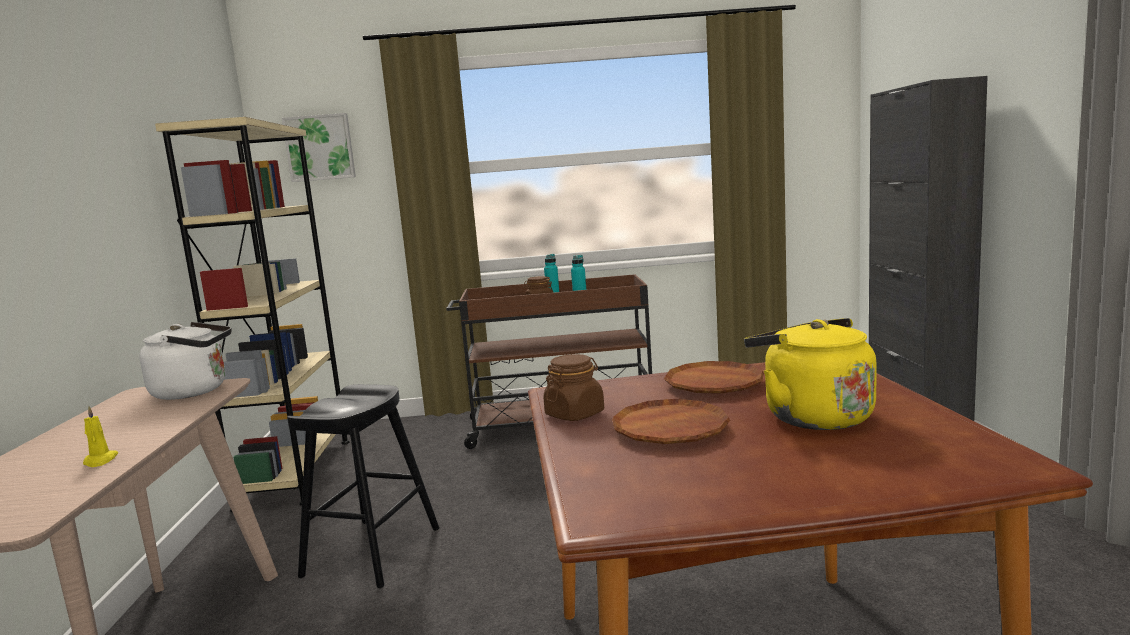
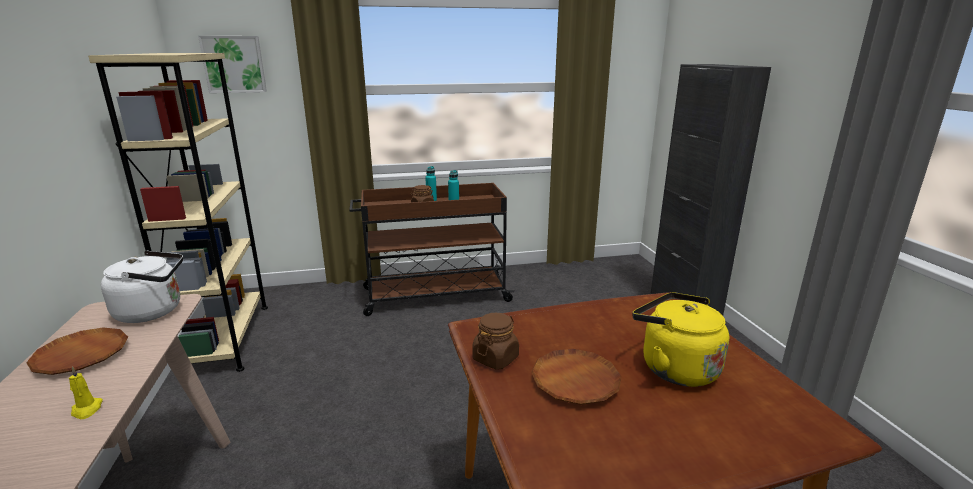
camera: 10 degrees left, 10 degrees up
black stool [287,384,439,588] -> none
brown plate [664,361,764,394] -> brown plate moved to [27,327,128,375]

